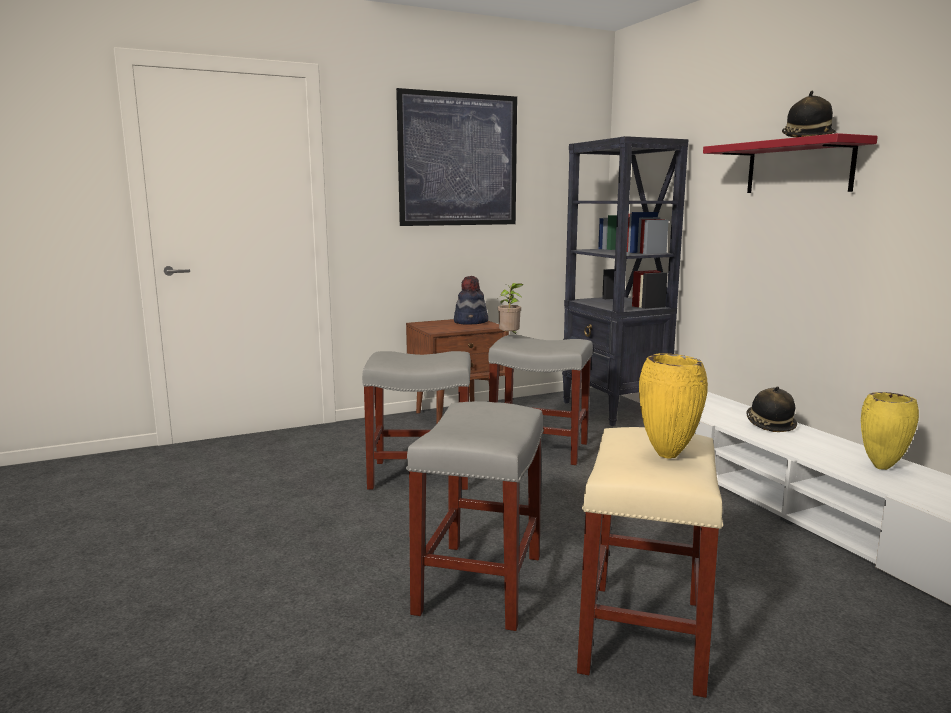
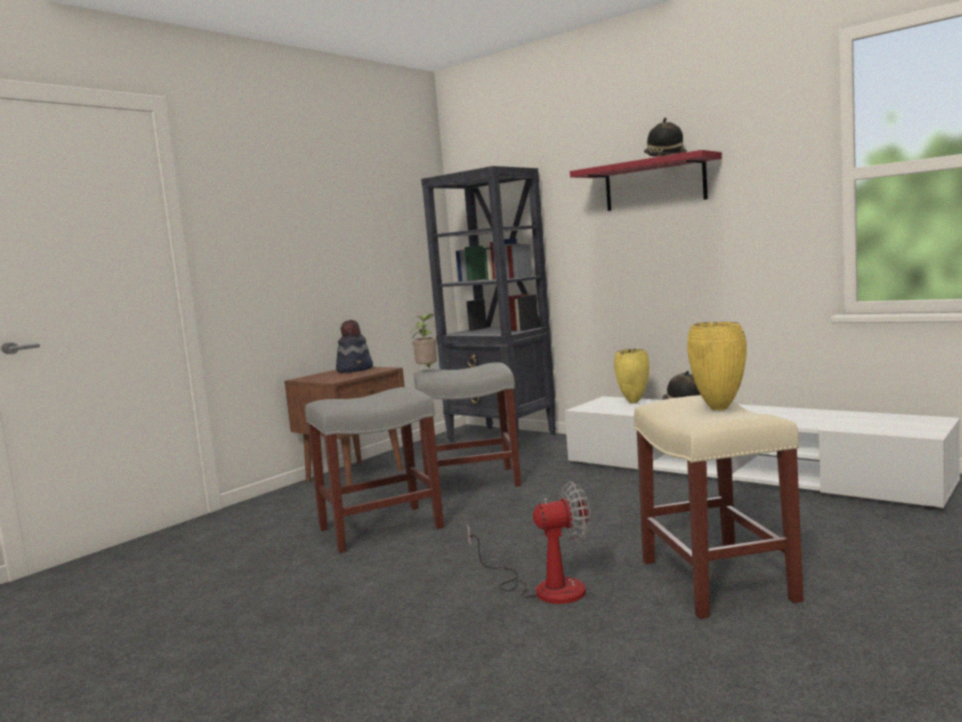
camera: 25 degrees left, 5 degrees down
picture [396,88,517,226] -> none
grey stool [406,401,544,631] -> fan [467,481,592,604]
yellow vase [861,392,919,470] -> yellow vase moved to [614,349,649,404]

